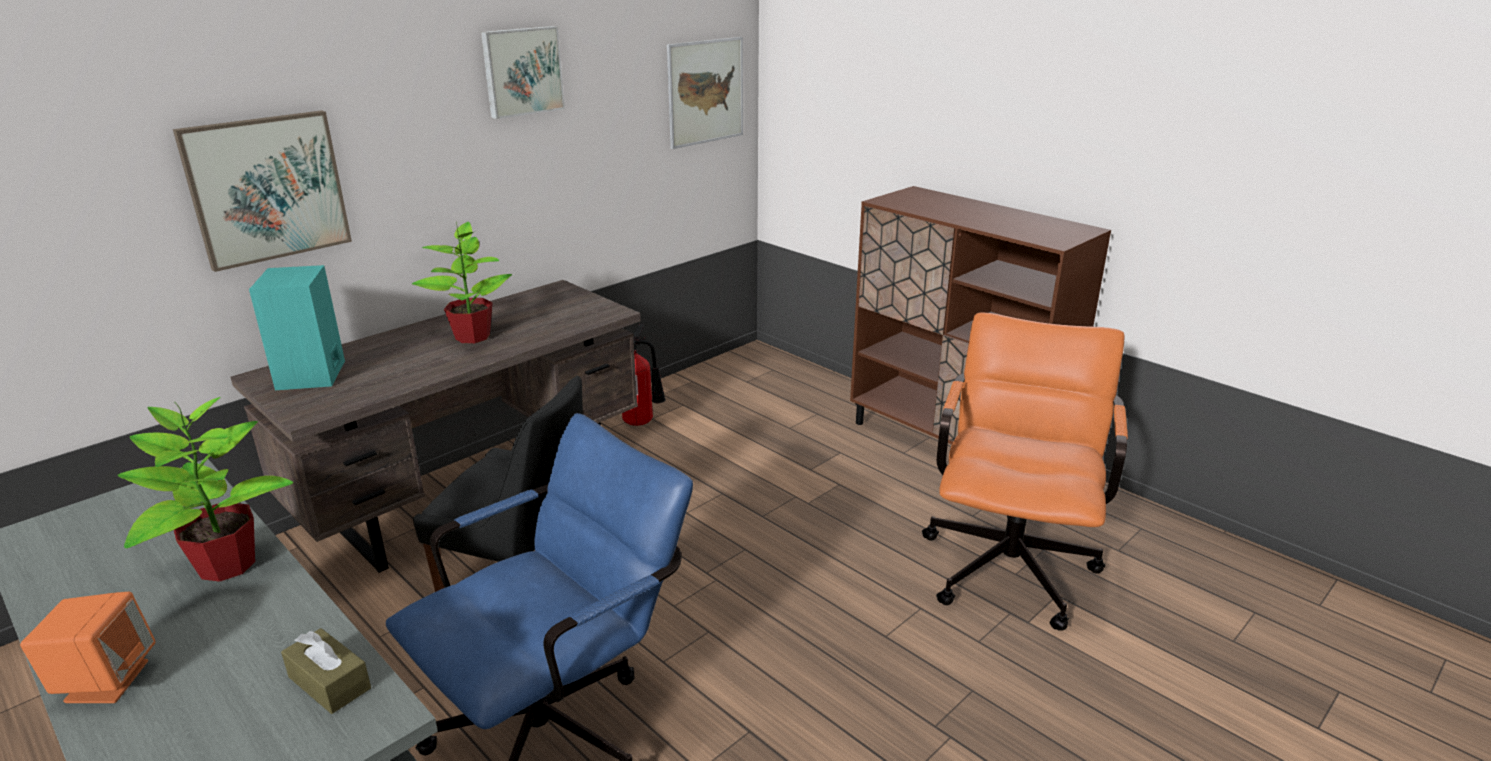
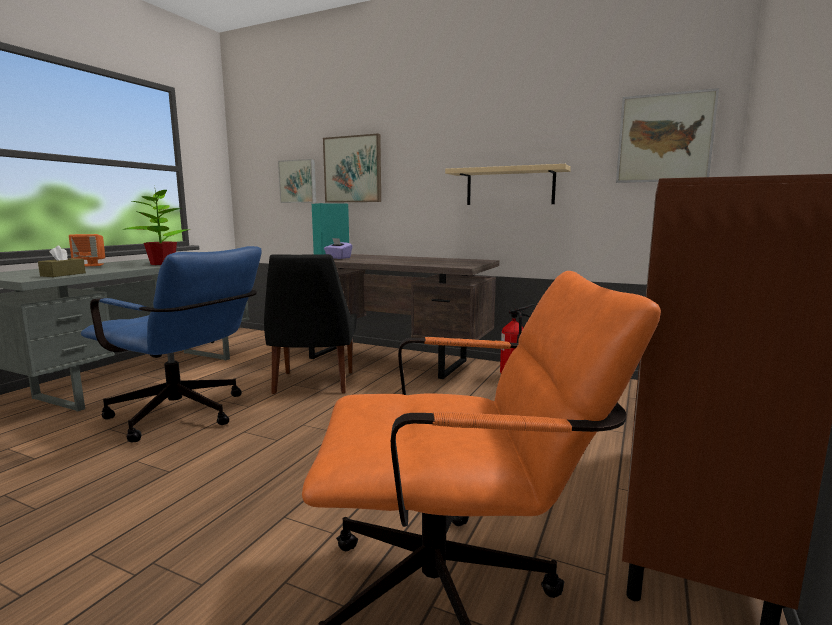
camera: 70 degrees right, 15 degrees down
potted plant [412,222,512,343] -> none
picture [481,26,565,119] -> picture moved to [278,159,316,203]
none -> purple tissue box [324,238,353,259]
none -> beige shelf [445,164,571,205]

